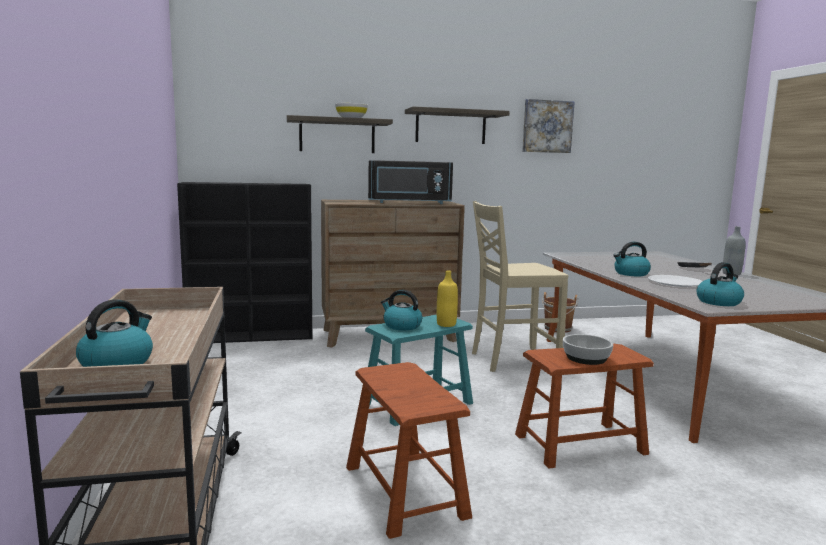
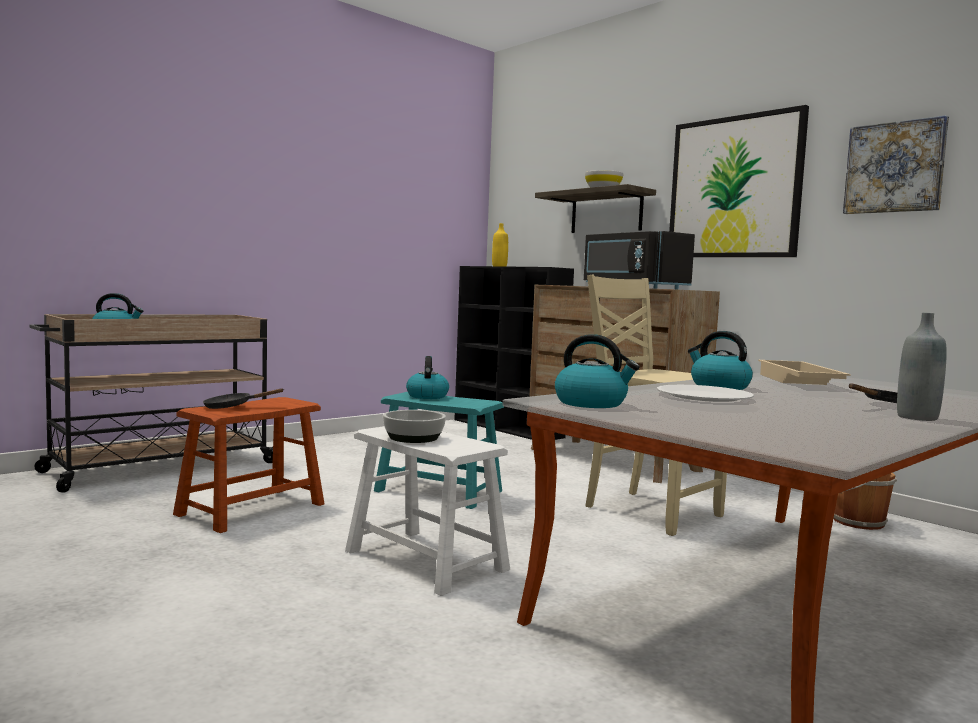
camera: 60 degrees right, 5 degrees down
shelf [405,107,510,144] -> picture [669,105,809,257]
yellow bottle [437,270,458,327] -> yellow bottle moved to [492,223,508,267]
brown stool [515,344,654,469] -> white stool [345,426,510,596]
none -> black frying pan [203,388,284,409]
none -> beige tray [758,360,851,385]

